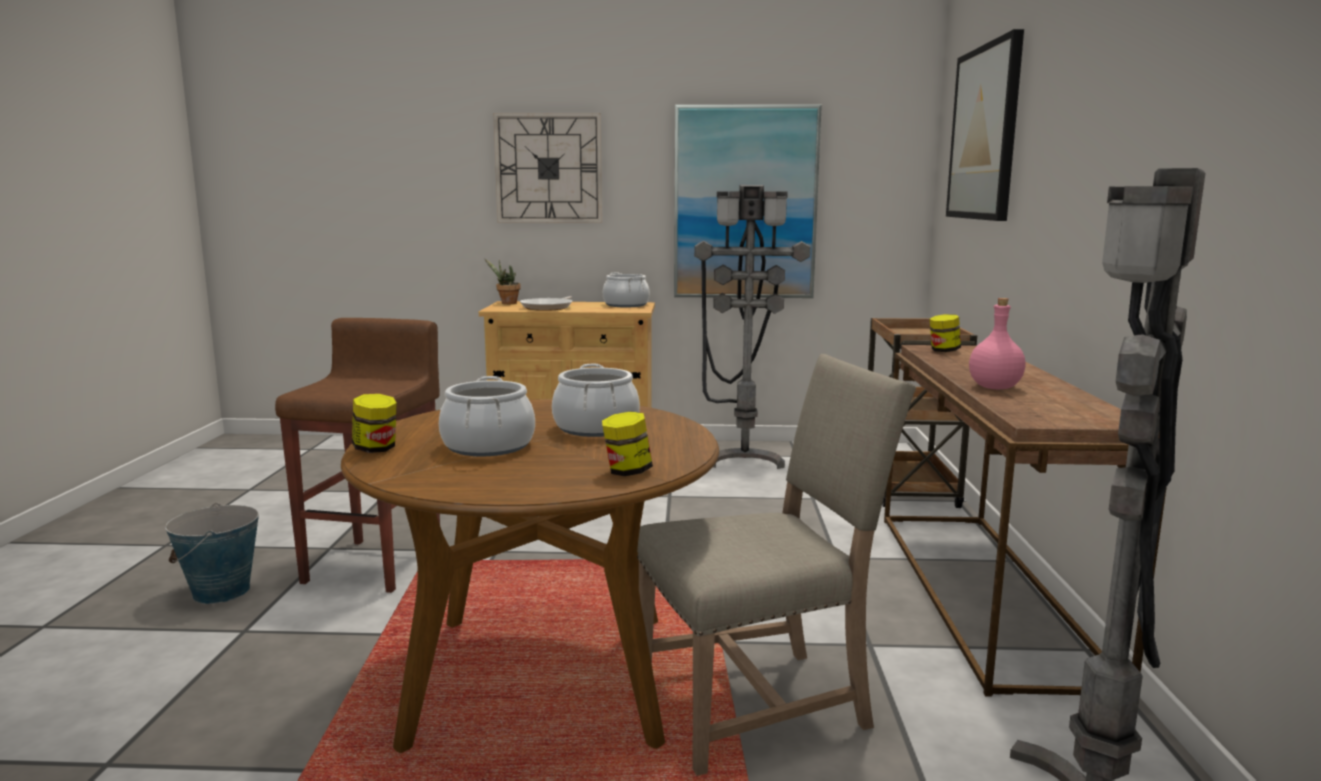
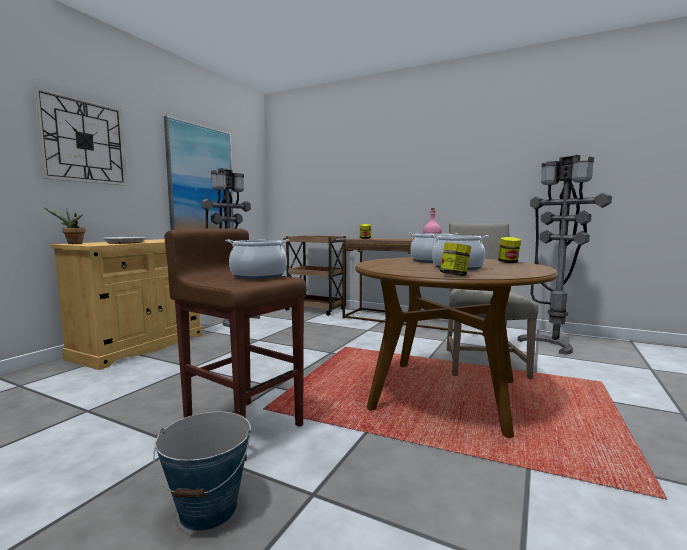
camera: 65 degrees left, 5 degrees down
cooking pot [603,273,650,307] -> cooking pot moved to [226,239,289,279]
picture [946,29,1024,221] -> none

